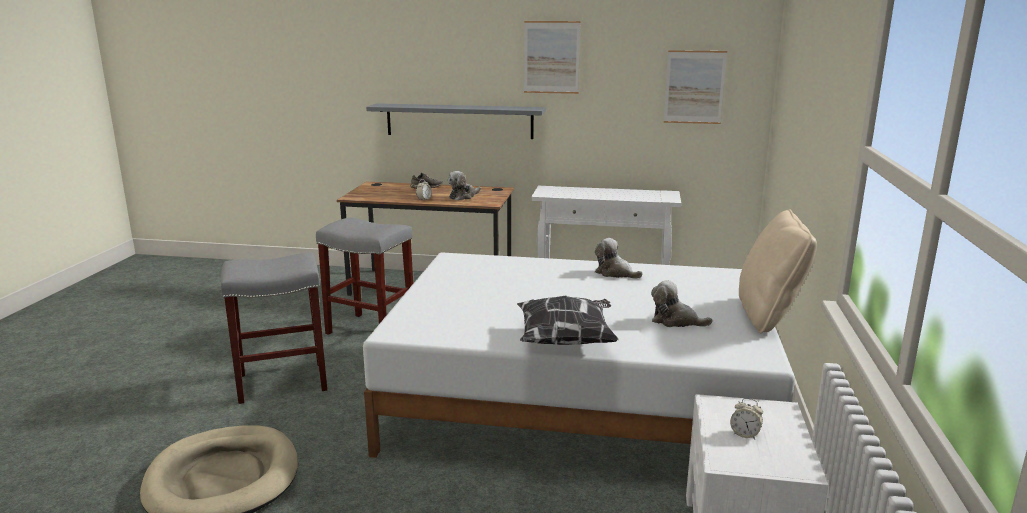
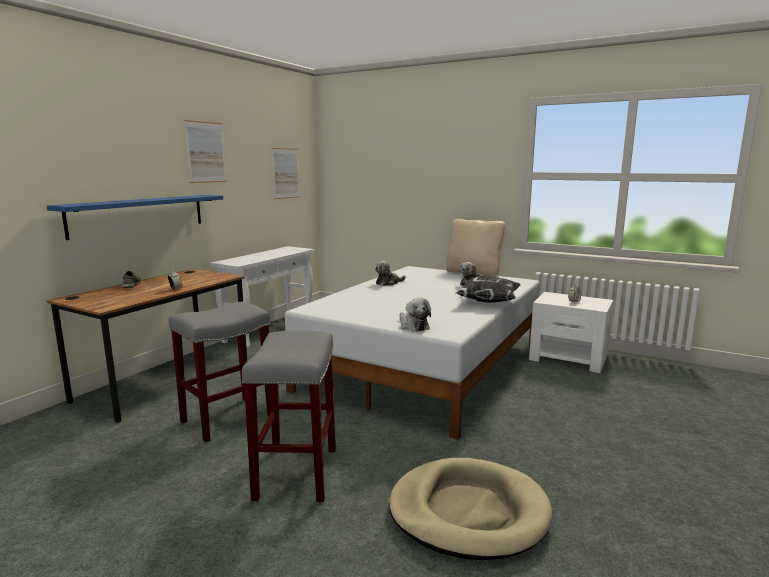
camera: 70 degrees left, 5 degrees down
grey shelf [366,103,546,139] -> blue shelf [47,195,223,240]
plush toy [448,171,481,201] -> plush toy moved to [400,298,431,332]

